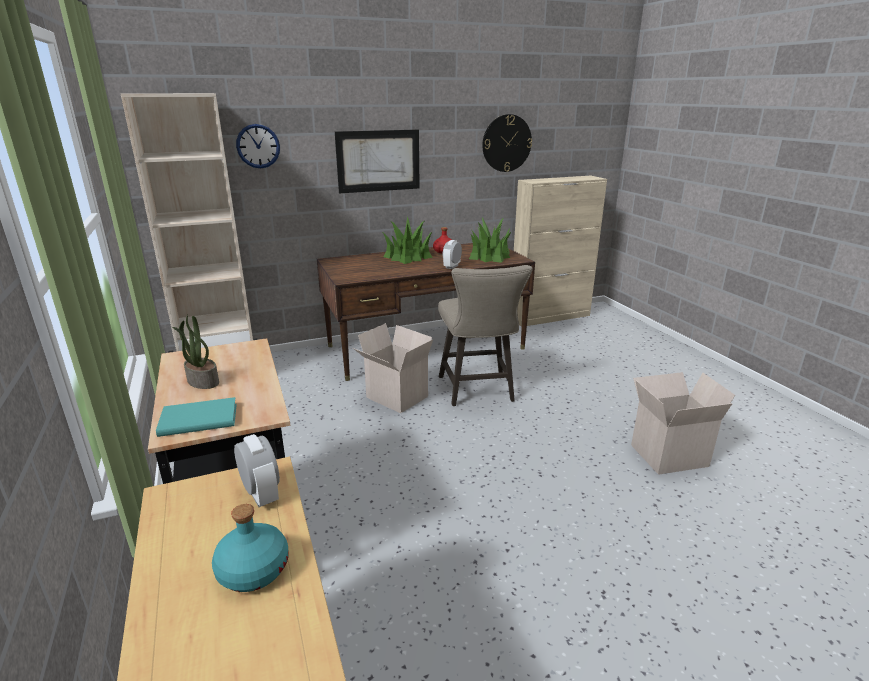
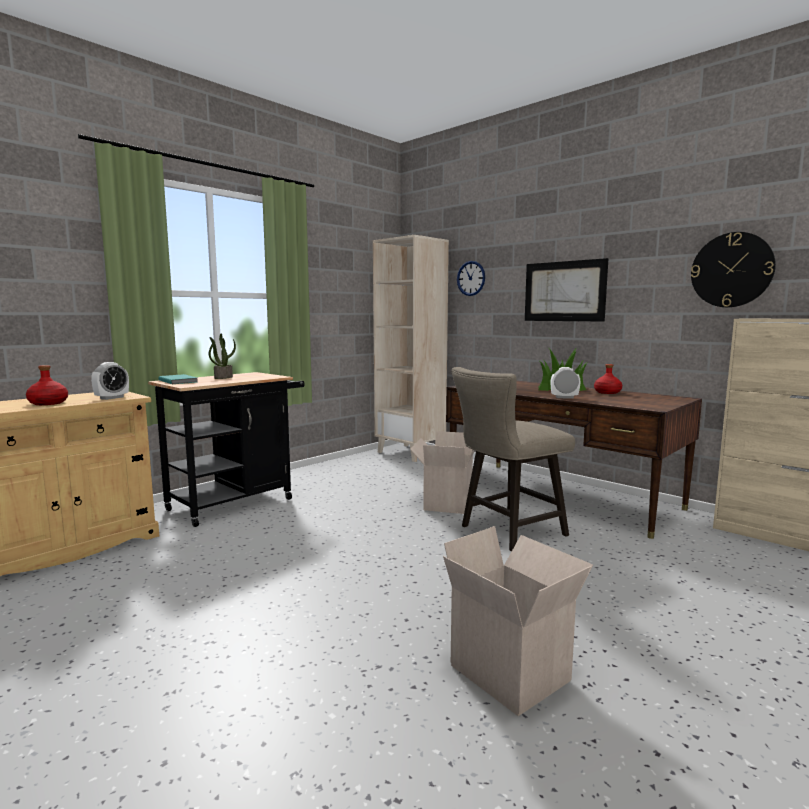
camera: 65 degrees right, 15 degrees down
turquoise bottle [212,504,289,592] -> red bottle [26,365,68,405]
potted plant [469,217,511,263] -> none

